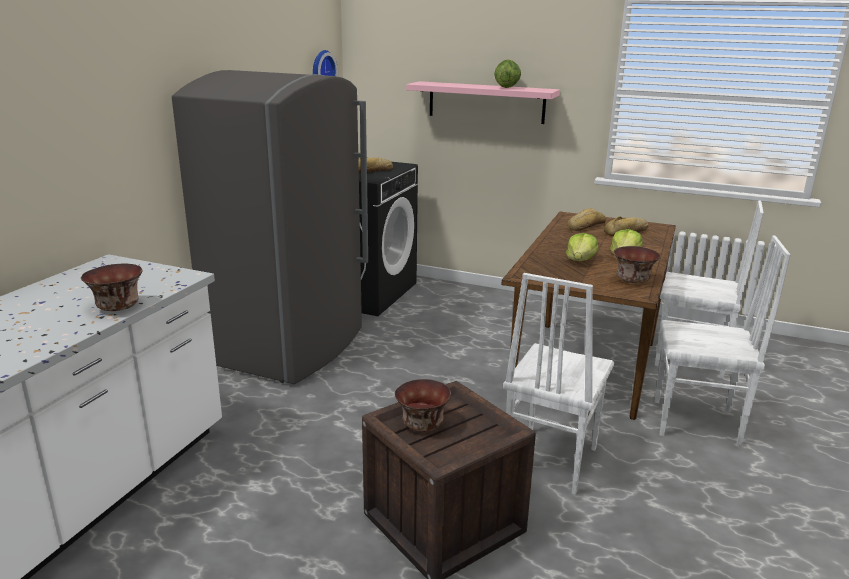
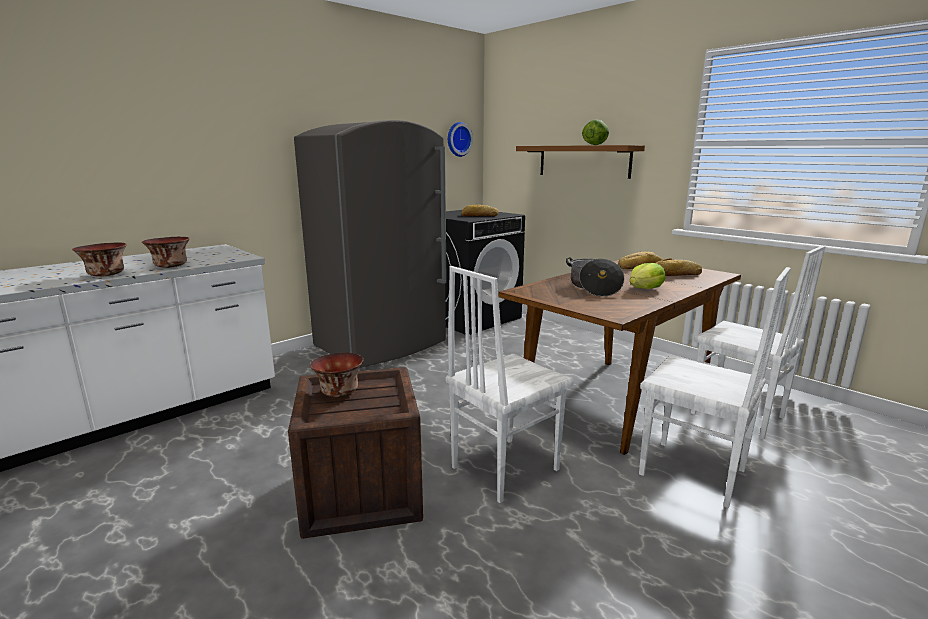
camera: 25 degrees right, 5 degrees down
pink shelf [406,81,560,124] -> brown shelf [516,145,645,179]
lettuce [566,233,598,261] -> cooking pot [566,257,625,297]
bowl [614,246,660,283] -> bowl moved to [72,242,127,277]

